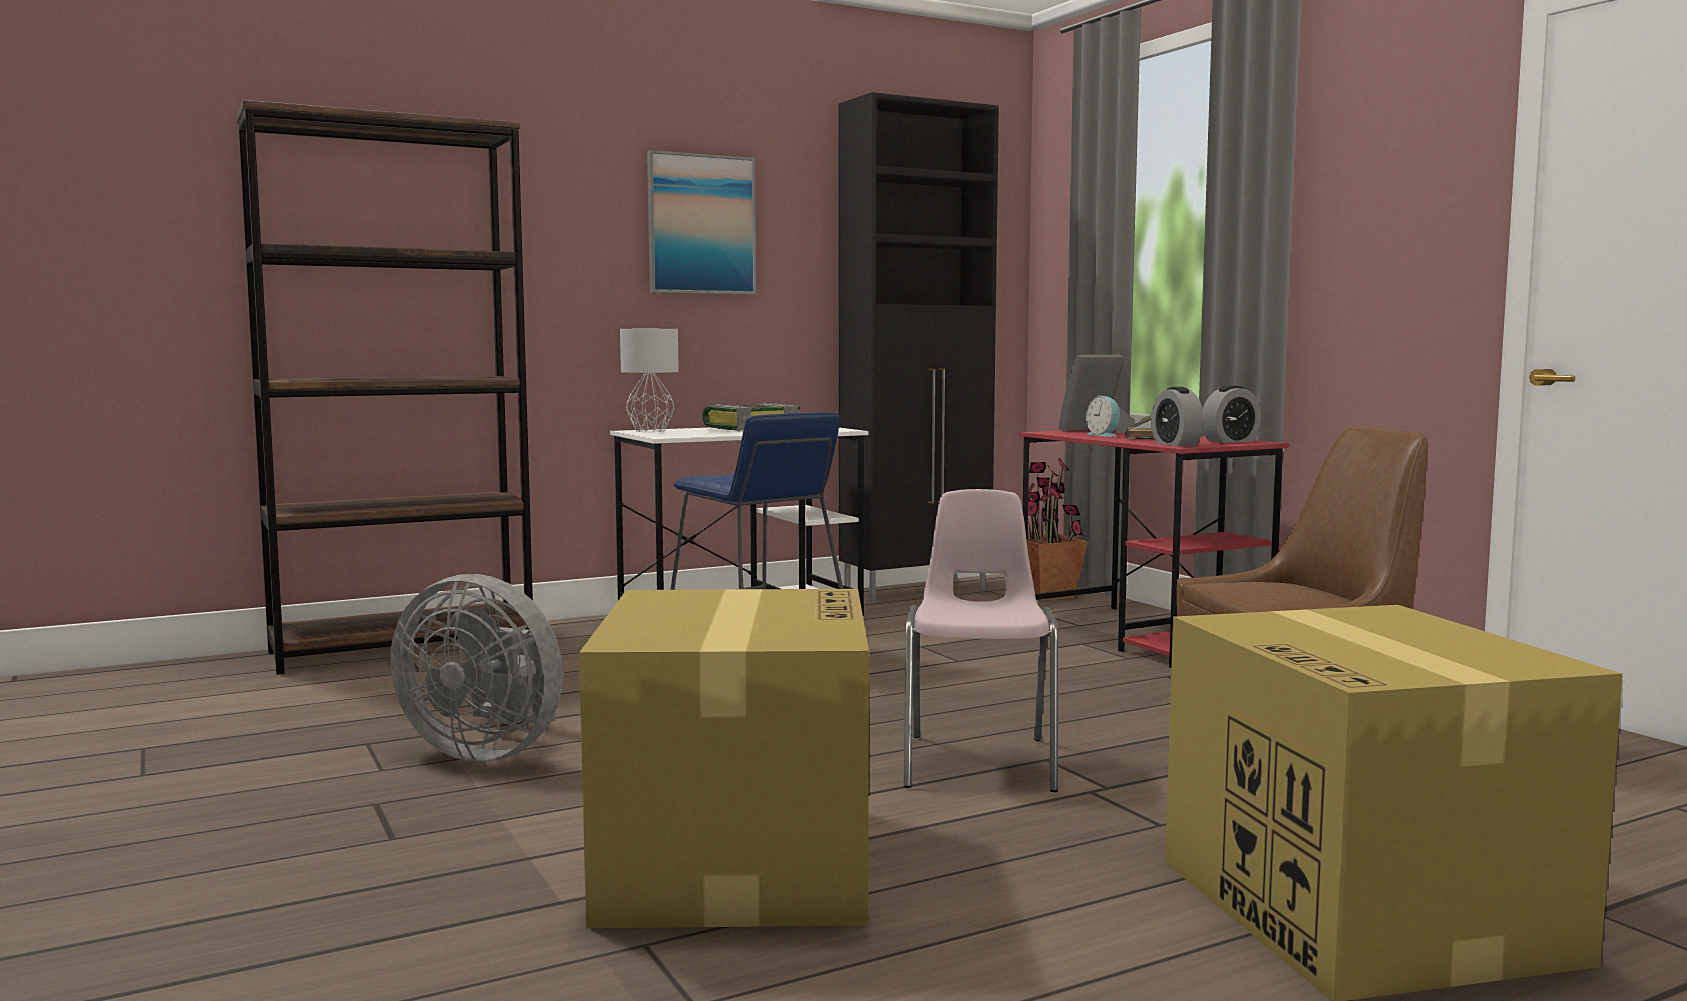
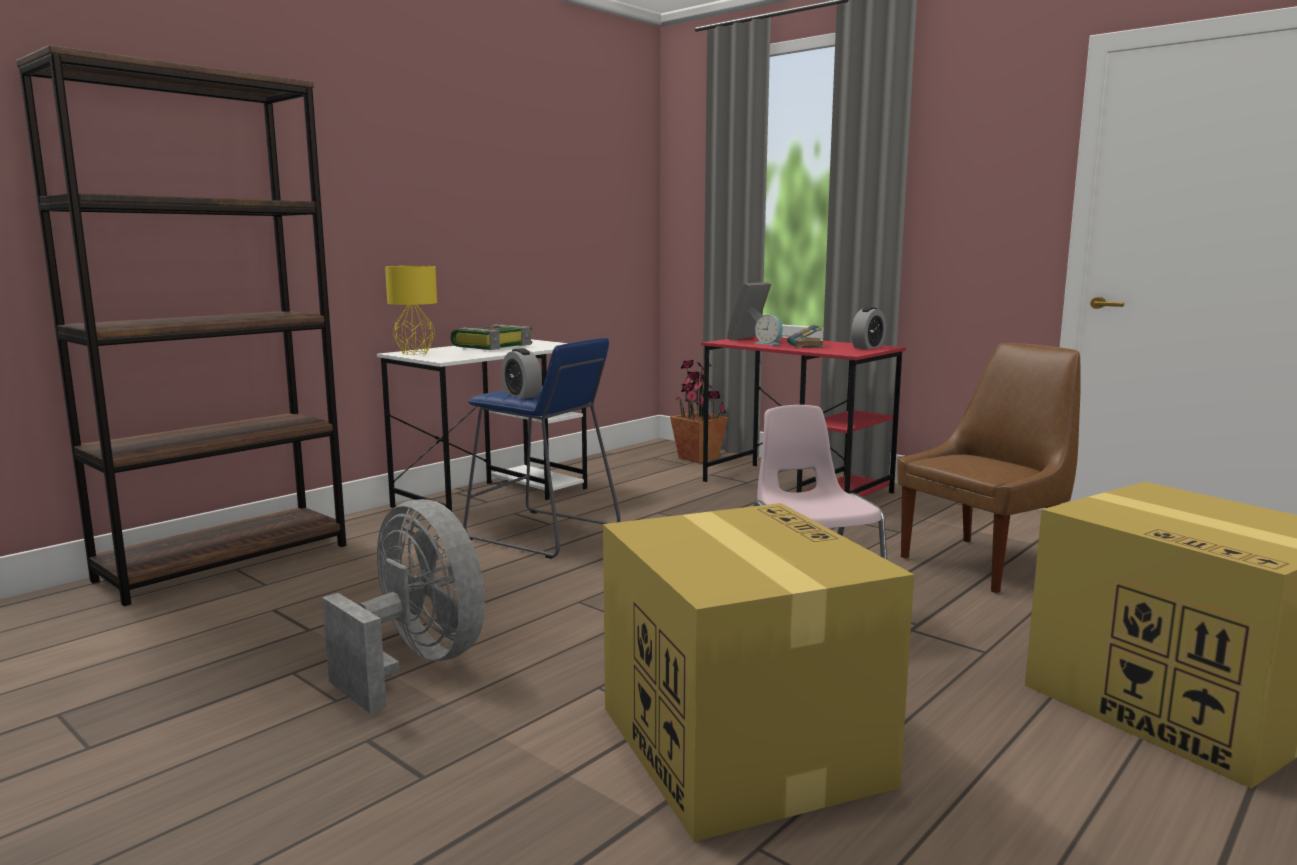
camera: 20 degrees left, 5 degrees up
grey fan [390,574,563,762] -> grey fan turned 135 degrees counterclockwise [322,499,485,713]
grey table lamp [620,329,679,432] -> yellow table lamp [385,266,437,355]
picture [647,150,756,295] -> none
black cabinet [839,92,999,603] -> none
alarm clock [1151,387,1204,446] -> alarm clock moved to [501,348,542,399]

